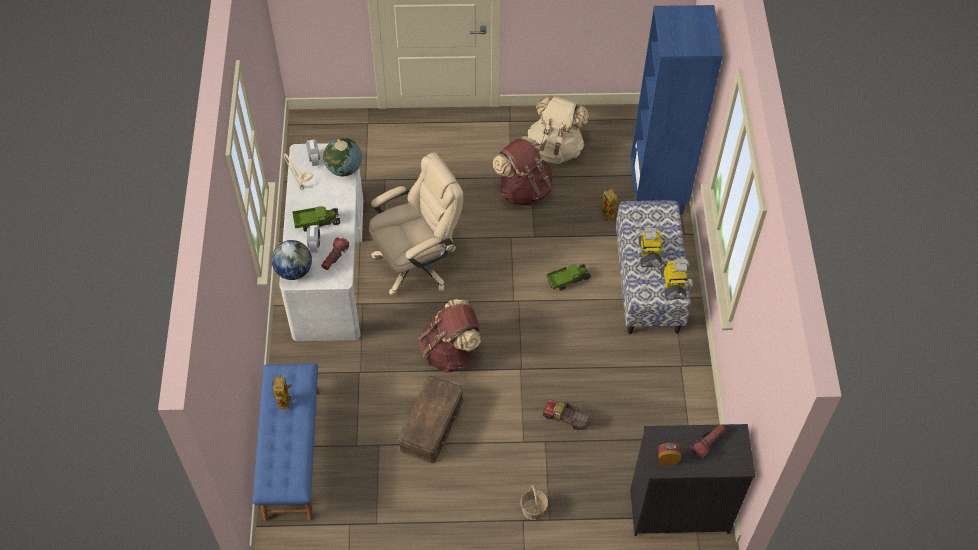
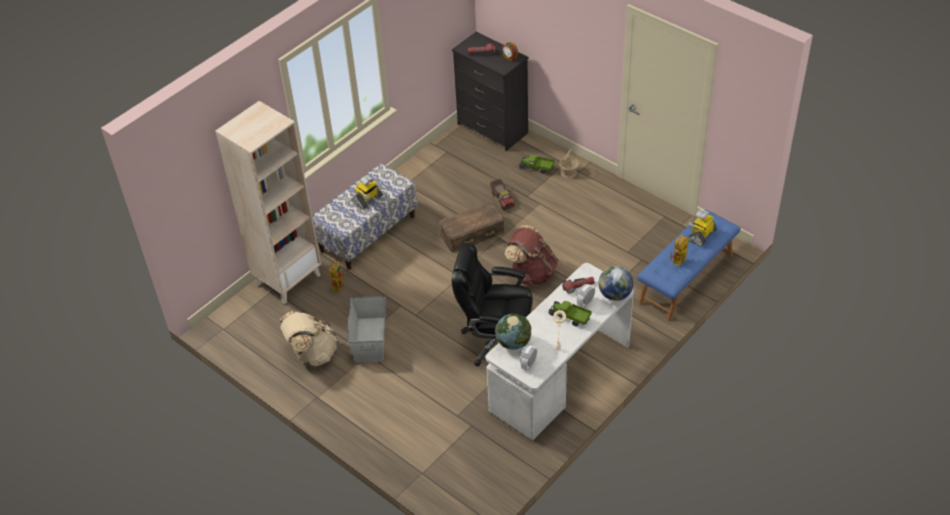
camera: 135 degrees left, 10 degrees down
beige office chair [369,152,463,296] -> black office chair [452,243,533,366]
brown storage box [398,376,463,463] -> brown storage box moved to [439,202,505,253]
brown backpack [492,136,553,206] -> grey storage box [348,296,386,363]
toy truck [546,264,591,291] -> toy truck moved to [519,155,554,174]
blue bookcase [630,5,723,215] -> beige bookcase [215,101,321,304]
toy robot [660,259,693,300] -> toy robot moved to [687,209,717,246]

